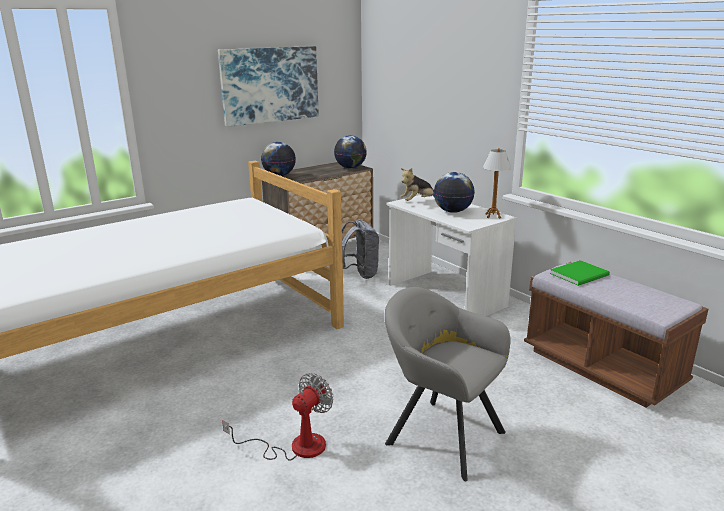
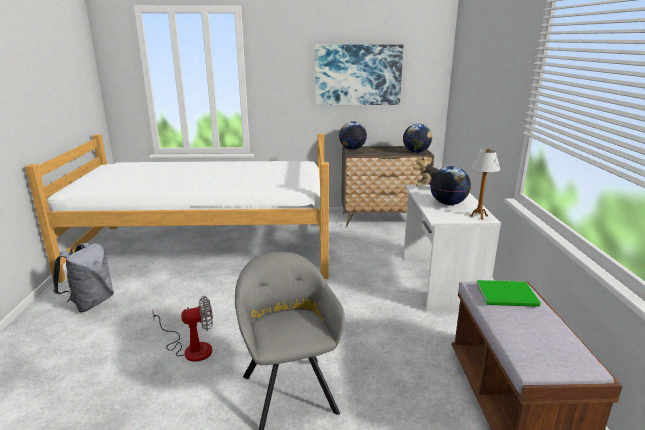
camera: 35 degrees right, 0 degrees up
grey backpack [342,219,379,279] -> grey backpack moved to [53,243,114,312]

